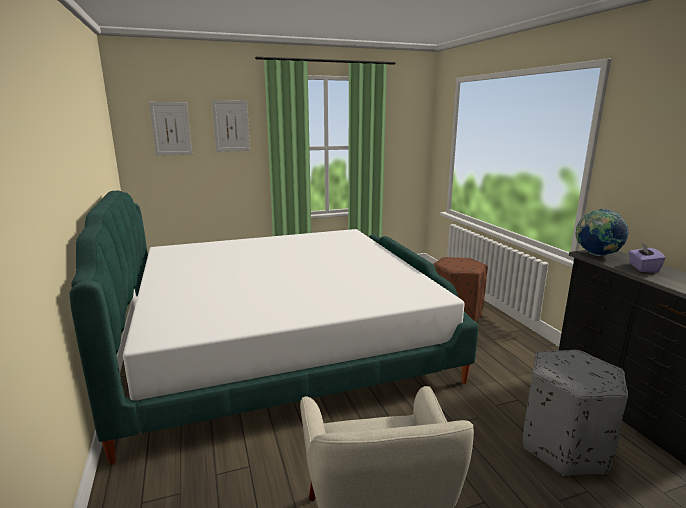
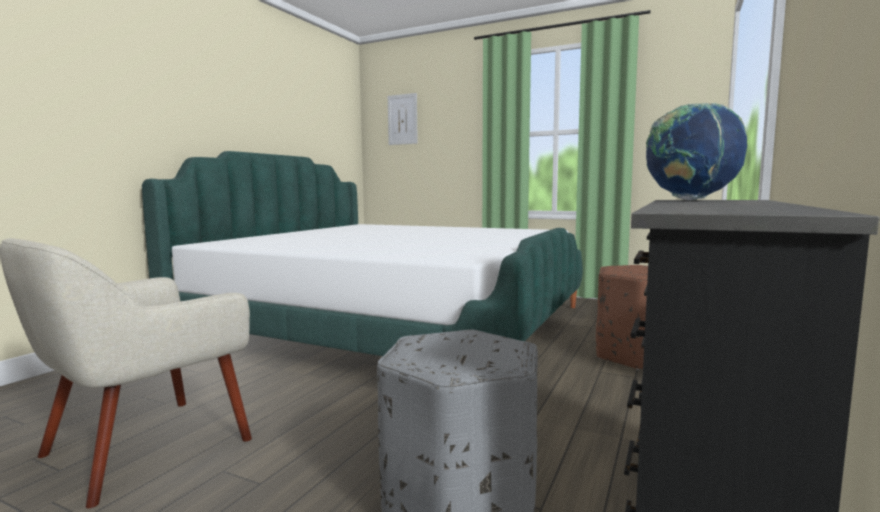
camera: 45 degrees right, 10 degrees down
picture [212,100,250,152] -> none
purple tissue box [629,242,665,273] -> none

